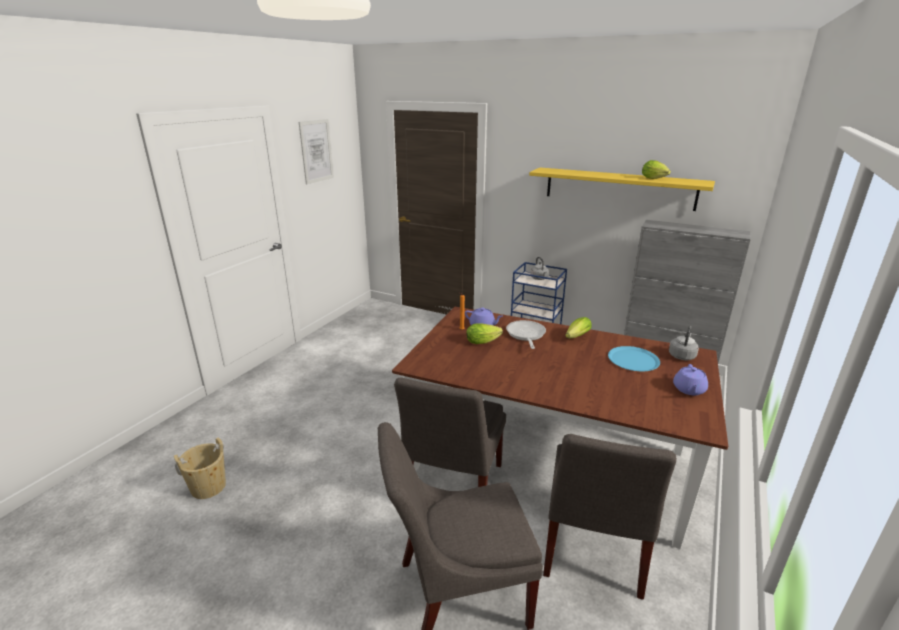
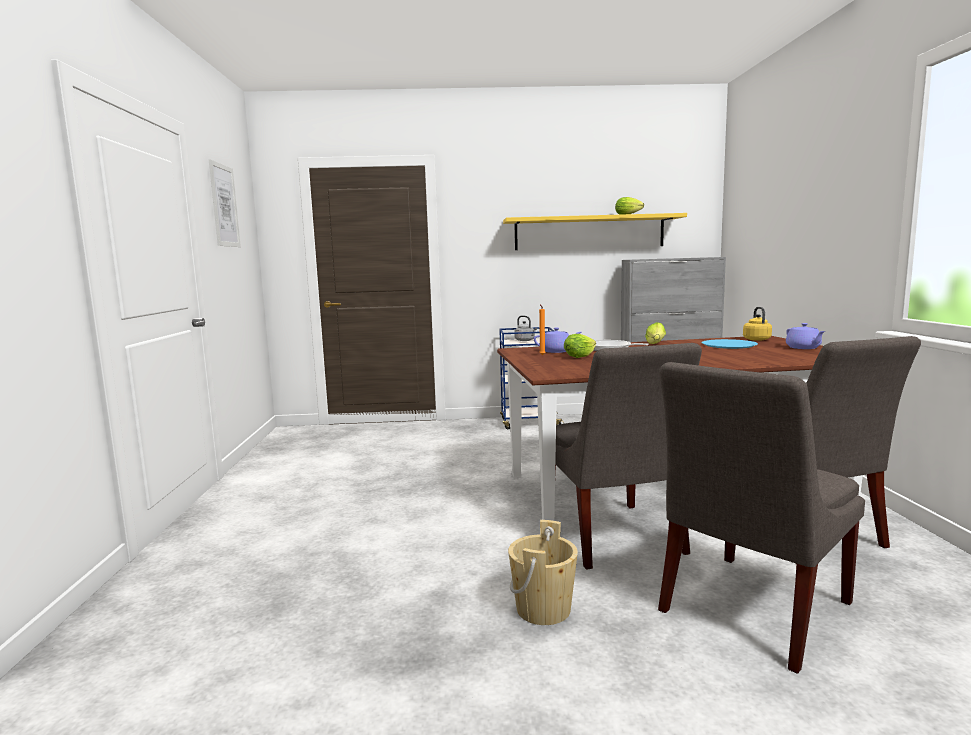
camera: 30 degrees left, 15 degrees down
beige bucket [174,438,226,499] -> beige bucket moved to [508,520,578,625]
grey kettle [669,326,699,360] -> yellow kettle [743,307,772,341]

